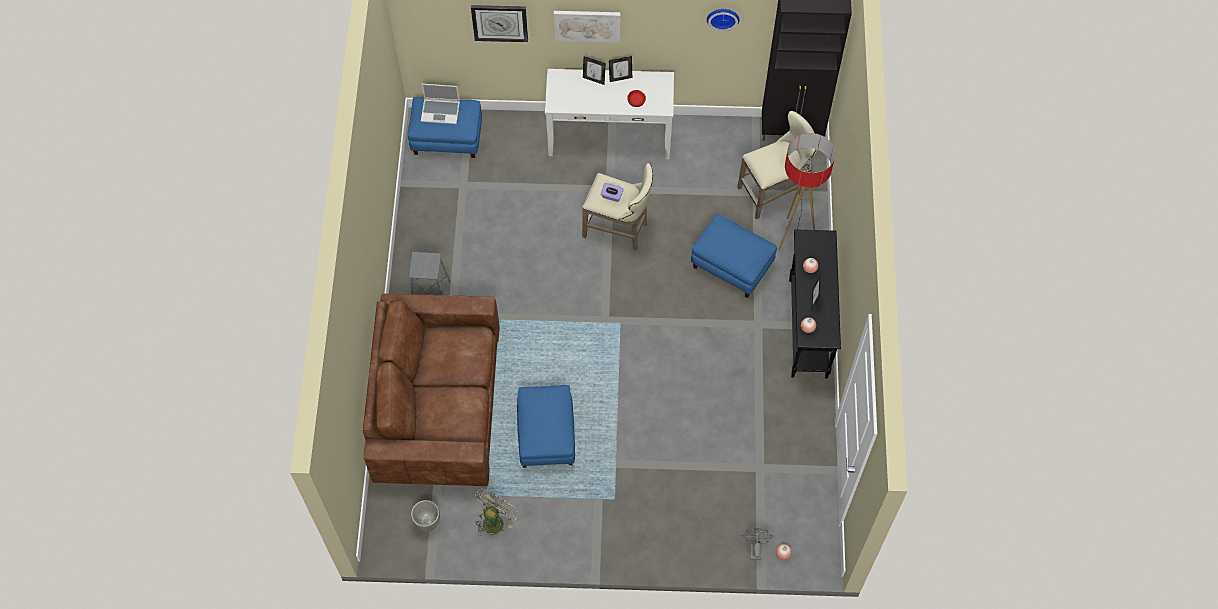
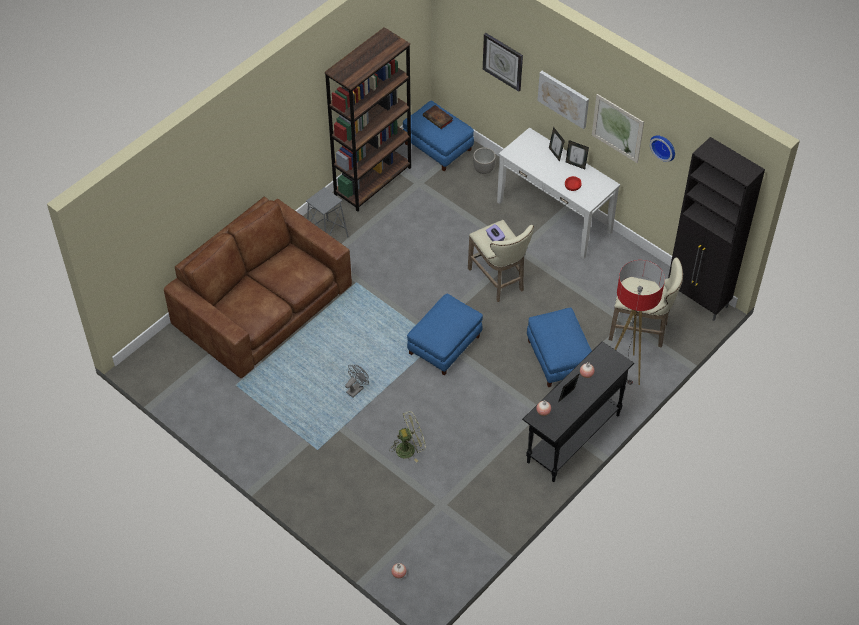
camera: 40 degrees right, 10 degrees down
planter [411,500,440,532] -> planter moved to [473,147,496,174]
laptop [421,84,460,124] -> book [423,105,453,129]
green fan [475,488,519,536] -> green fan moved to [389,411,426,462]
blue ottoman [517,385,575,468] -> blue ottoman moved to [407,294,483,376]
grey fan [742,528,773,560] -> grey fan moved to [345,365,369,398]
none -> brown bookcase [325,27,411,212]
none -> picture [592,94,644,163]

